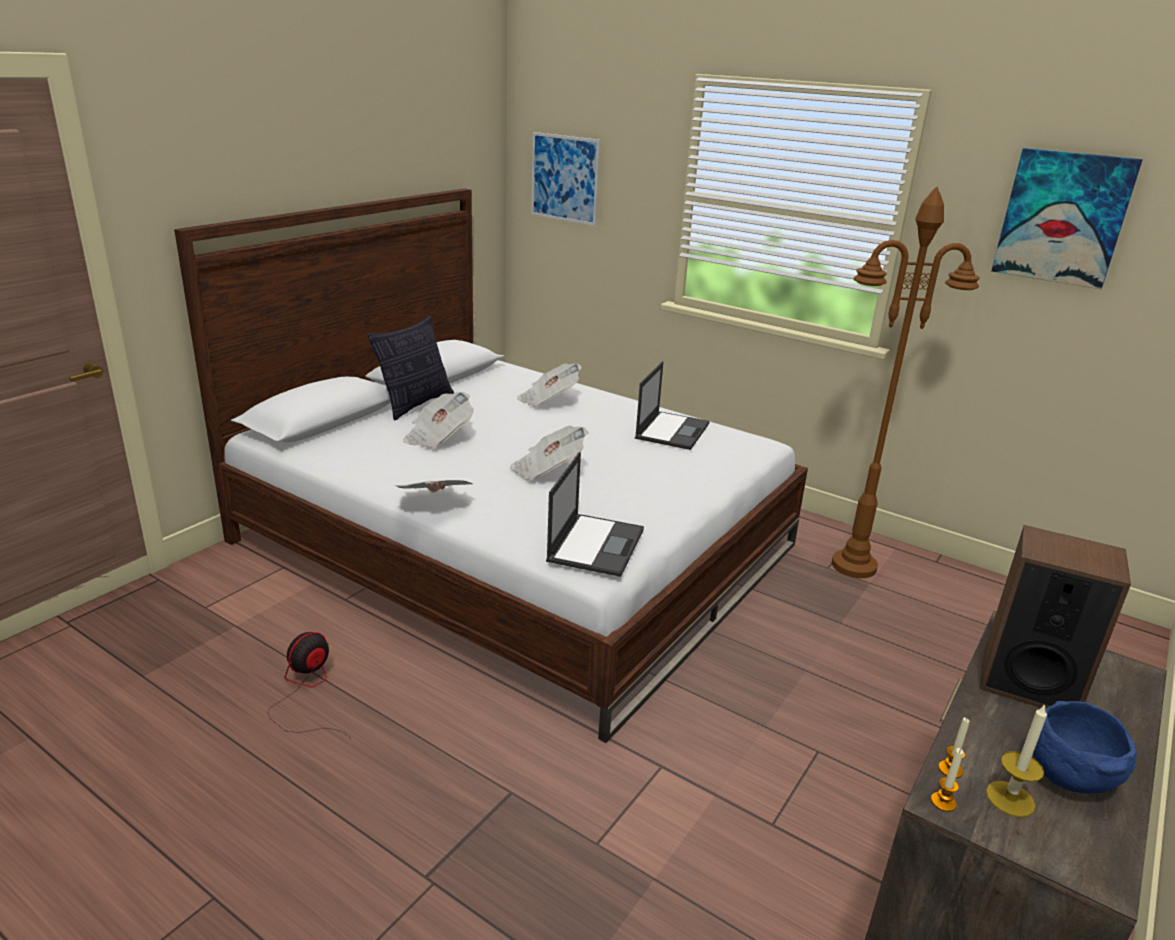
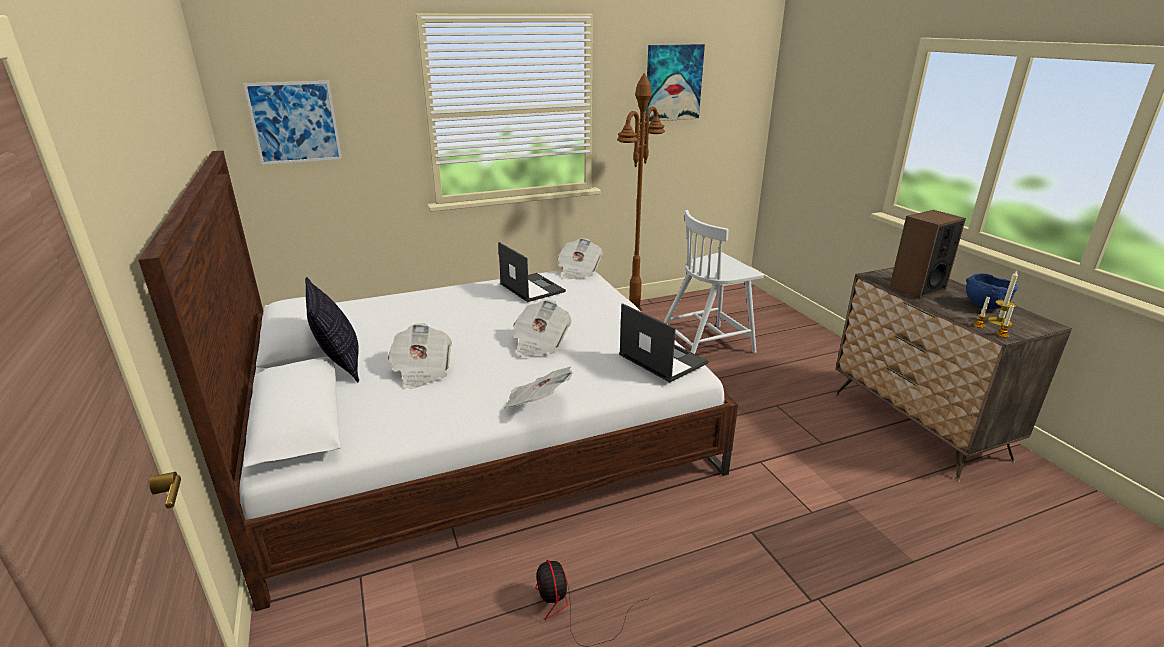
camera: 55 degrees left, 0 degrees up
newspaper [517,363,582,407] -> newspaper moved to [558,238,603,279]
none -> white chair [664,210,764,354]

